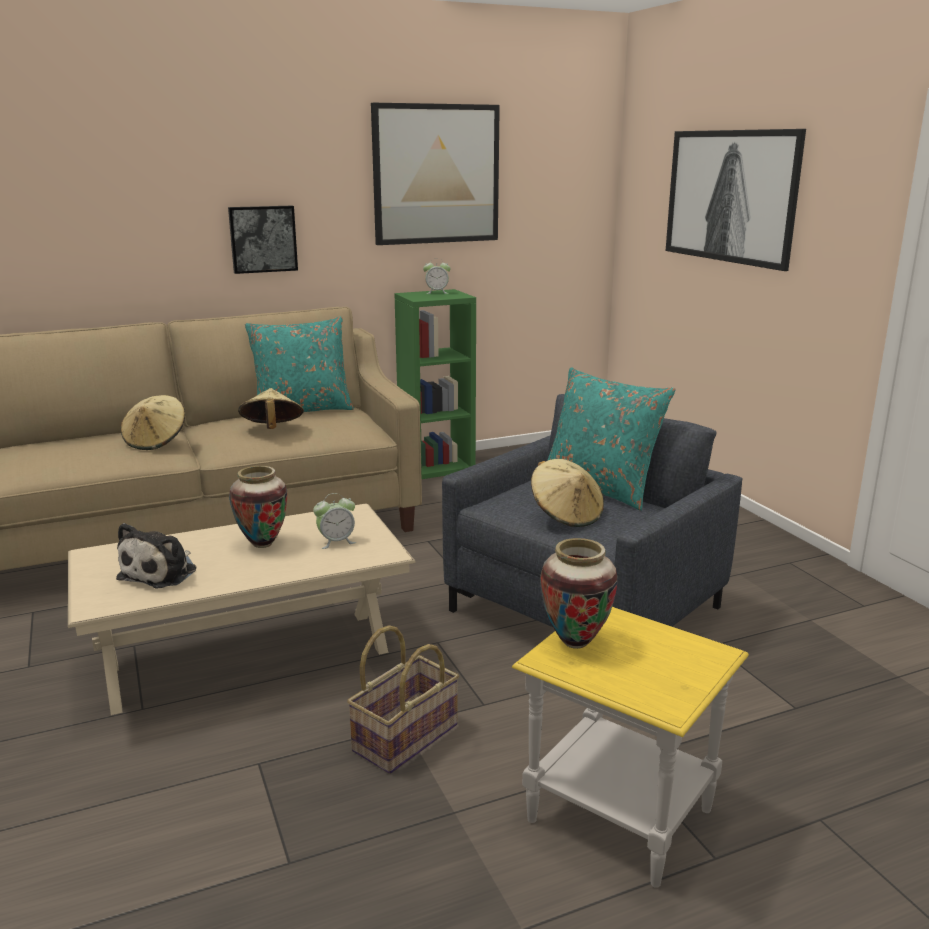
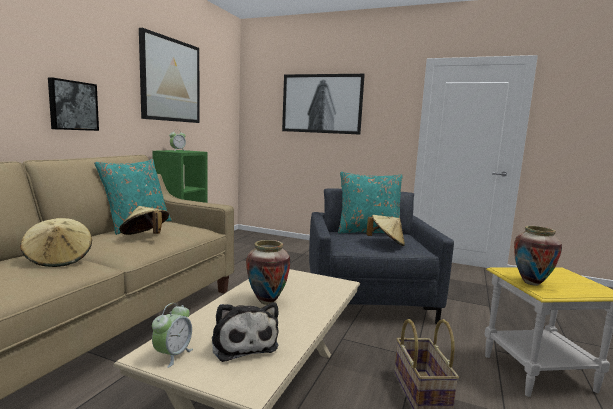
camera: 45 degrees left, 10 degrees down
alarm clock [313,493,356,549] -> alarm clock moved to [152,303,193,368]

